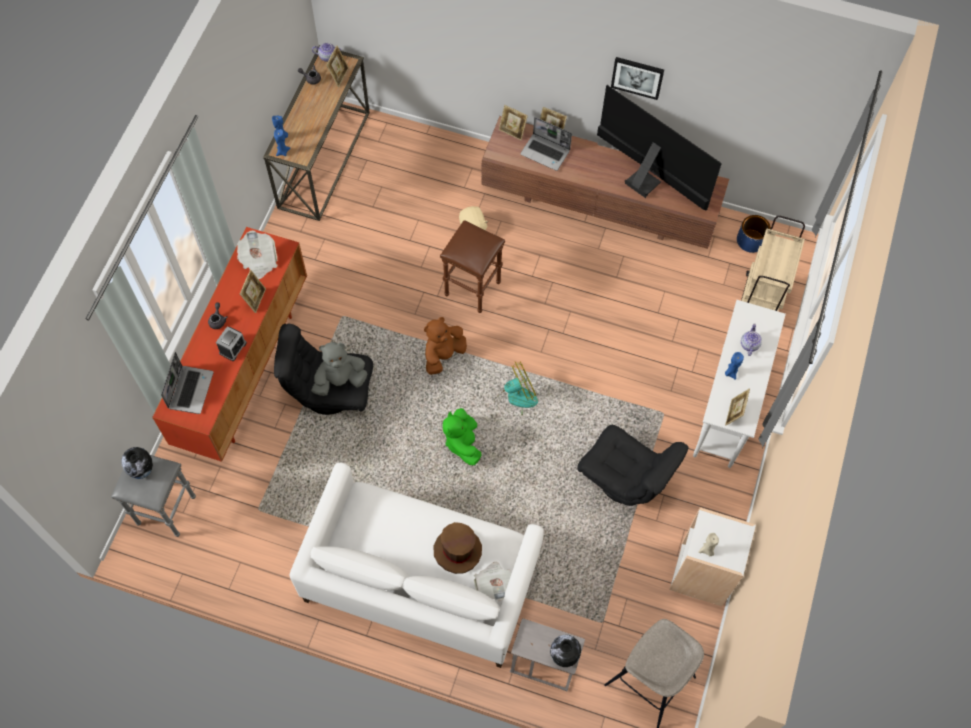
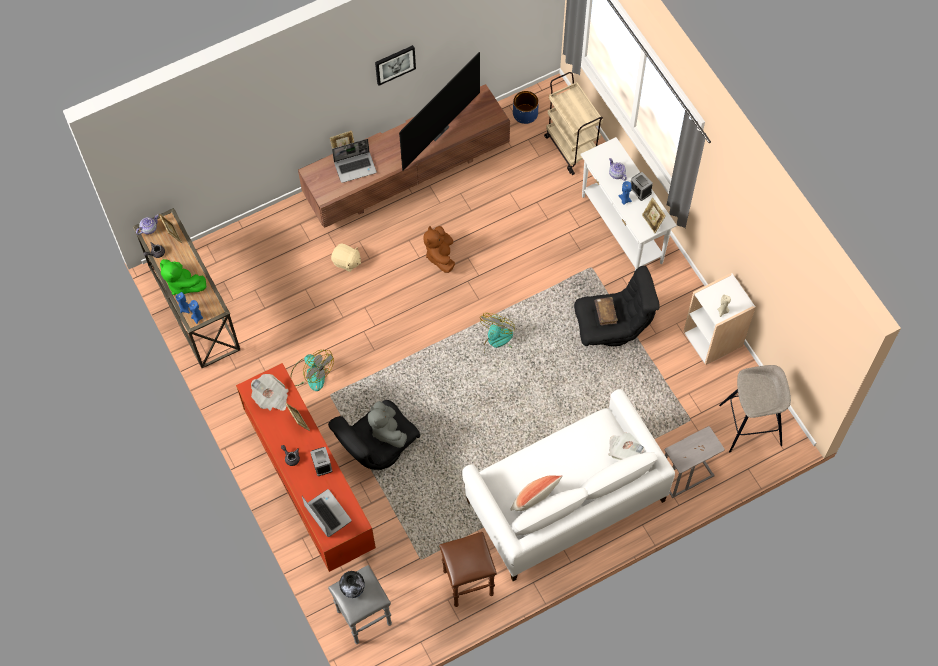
camera: 45 degrees left, 0 degrees up
grey plush toy [311,342,368,396] -> grey plush toy turned 45 degrees counterclockwise [368,401,407,448]
brown plush toy [424,317,467,375] -> brown plush toy moved to [423,226,455,273]
brown hat [434,522,482,574] -> none
brown stool [440,220,505,313] -> brown stool moved to [439,532,497,607]
green plush toy [443,408,482,465] -> green plush toy moved to [160,259,206,295]
picture frame [499,105,528,140] -> none
vase [550,635,581,667] -> none
television [597,85,722,211] -> television turned 135 degrees clockwise [399,52,480,170]
none -> fan [290,350,334,391]
none -> pillow [510,475,562,511]
none -> brown book [595,297,618,325]
none -> alarm clock [630,172,653,201]

